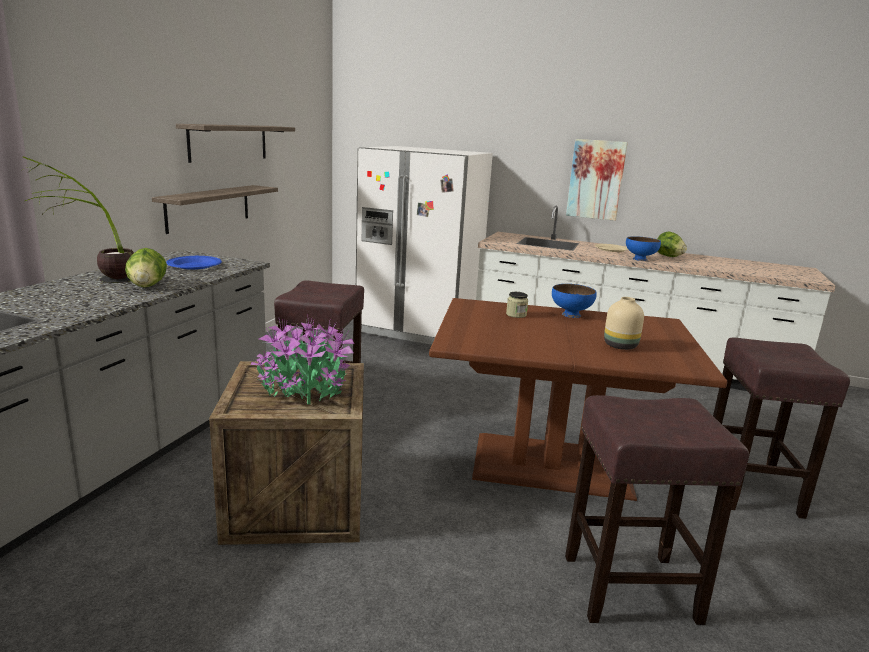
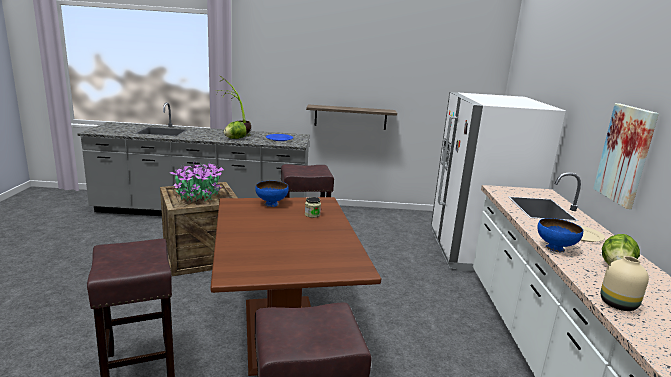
camera: 70 degrees right, 0 degrees up
shelf [176,124,295,163] -> none
blue bowl [552,284,597,318] -> blue bowl moved to [255,181,289,207]
beige vase [604,297,644,350] -> beige vase moved to [601,256,649,311]

